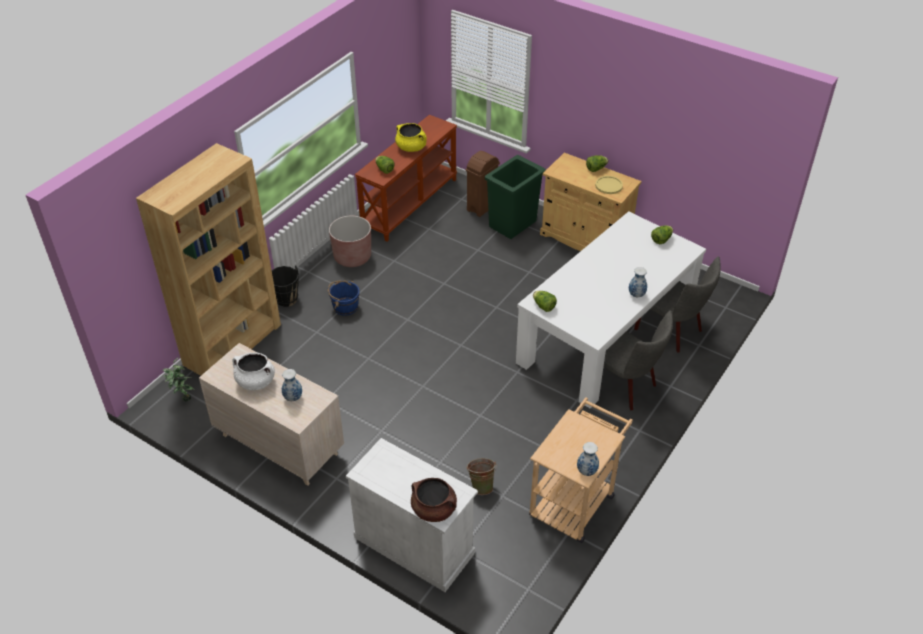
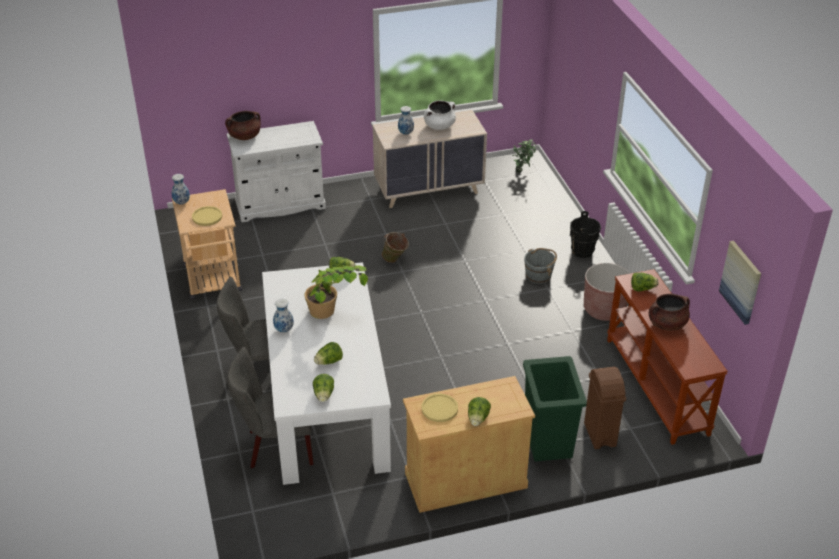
camera: 130 degrees right, 5 degrees down
brown bookcase [136,143,281,376] -> none
blue bucket [328,280,360,316] -> grey bucket [524,248,557,284]
yellow cooking pot [395,123,427,152] -> brown cooking pot [649,294,690,331]
green bucket [466,458,497,495] -> green bucket moved to [382,232,409,263]
none -> yellow plate [192,206,222,226]
none -> potted plant [304,265,368,319]
none -> lettuce [314,342,343,365]
none -> picture [719,241,761,325]

